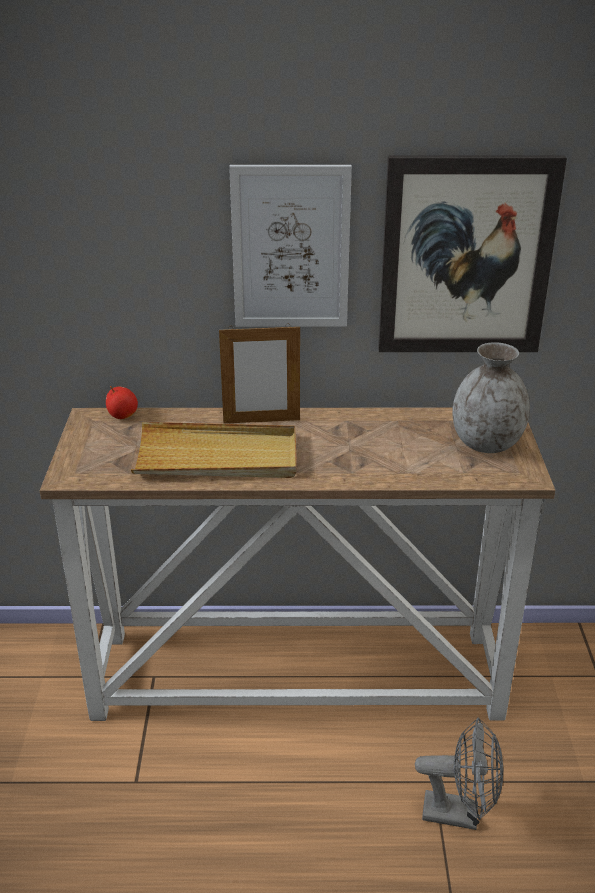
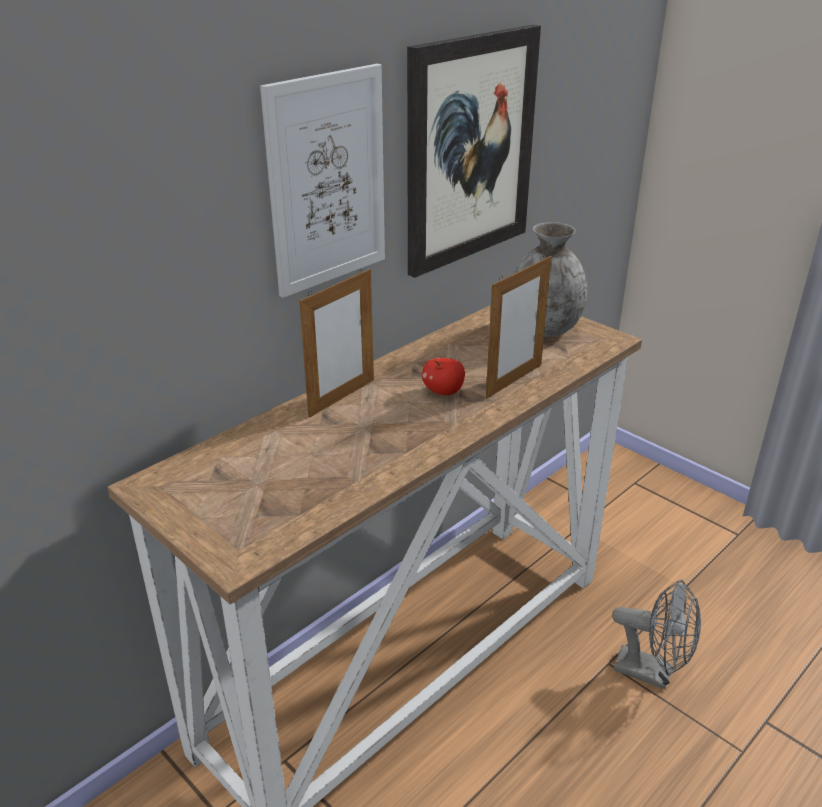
camera: 45 degrees left, 0 degrees up
apple [106,386,138,419] -> apple moved to [422,358,465,395]
beige tray [131,422,296,478] -> none
grey fan [415,717,503,830] -> grey fan turned 60 degrees clockwise [612,579,701,689]
none -> picture frame [486,256,551,399]

